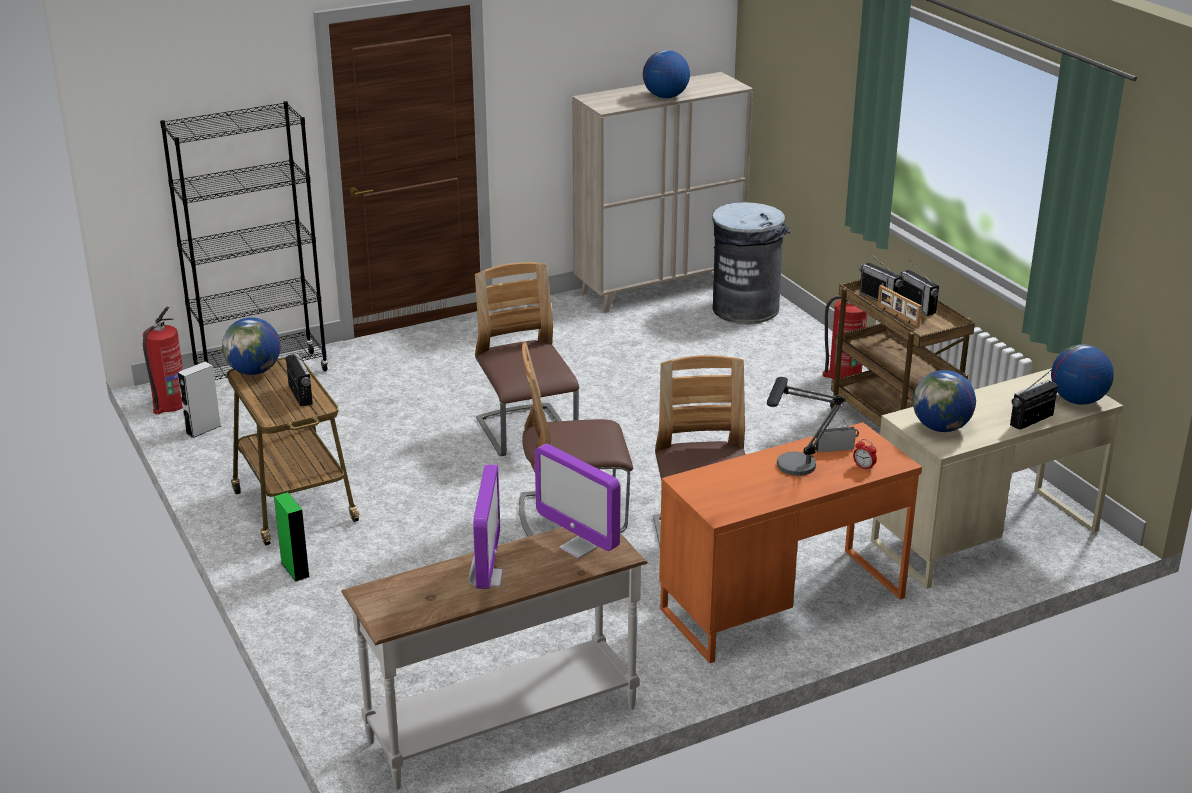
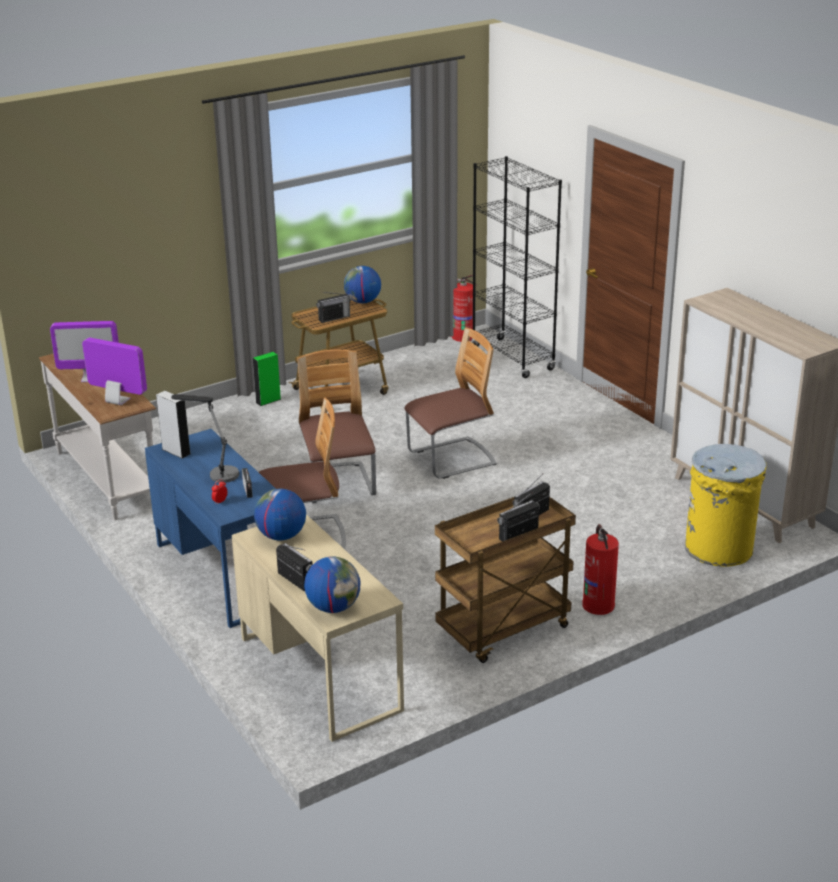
camera: 85 degrees right, 0 degrees up
grey speaker [178,361,221,438] -> grey speaker moved to [156,391,190,459]
monitor [535,444,620,559] -> monitor turned 75 degrees clockwise [82,338,147,405]
globe [643,50,690,98] -> none
orange desk [659,422,922,663] -> blue desk [145,429,276,628]
grey trash can [712,202,790,324] -> yellow trash can [685,444,766,567]
picture frame [877,285,921,327] -> none

